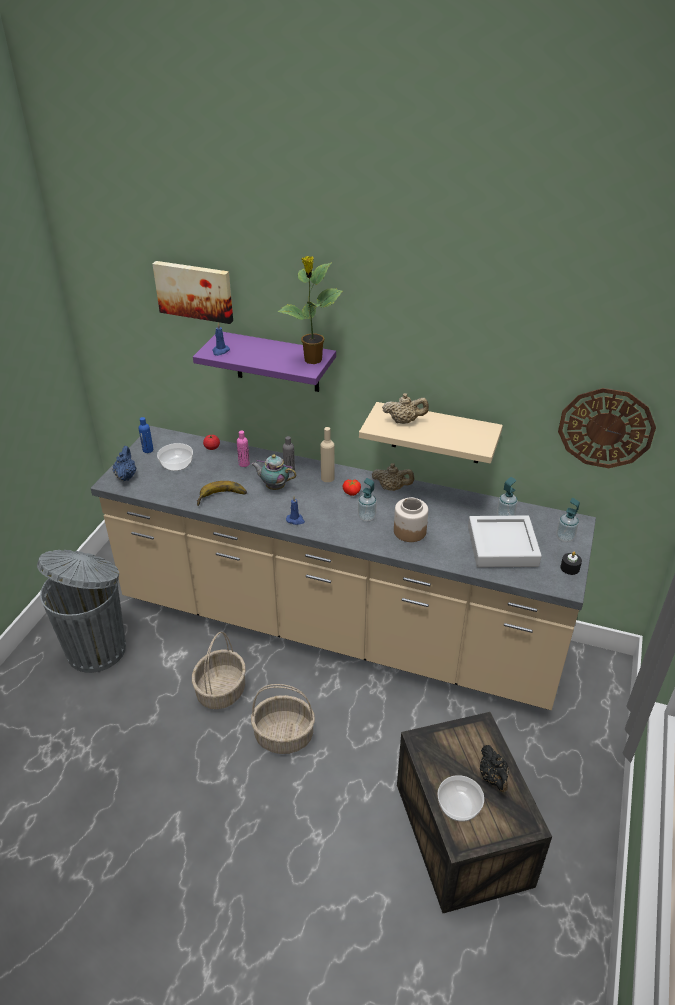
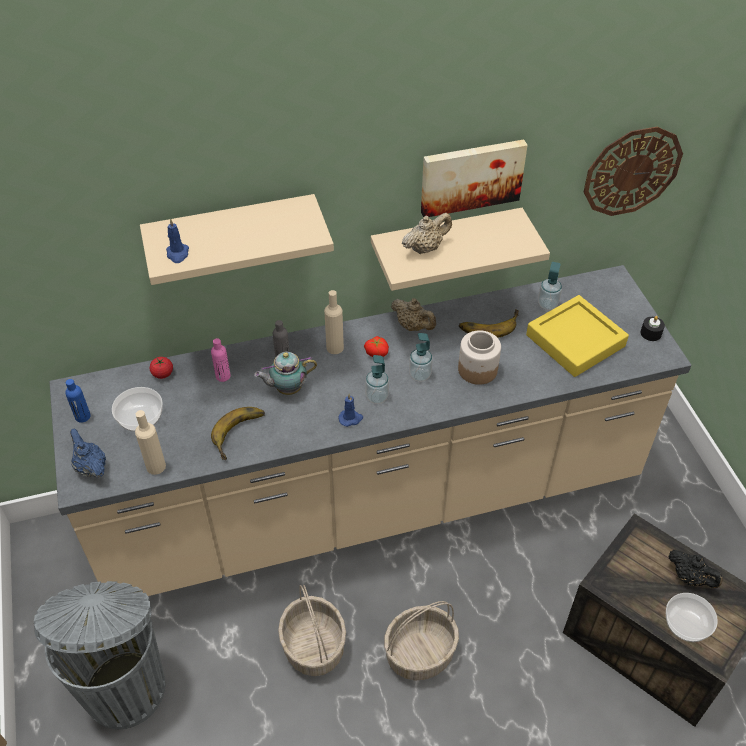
camera: 35 degrees left, 10 degrees up
picture [152,261,233,324] -> picture moved to [421,140,528,217]
purple shelf [193,332,336,392] -> beige shelf [140,194,334,285]
potted plant [277,256,343,364] -> none
beige teapot [372,463,414,491] -> beige teapot turned 60 degrees clockwise [391,298,436,331]
grey tray [468,515,542,567] -> yellow tray [526,295,629,377]
soap dispenser [557,498,580,542] -> soap dispenser moved to [365,355,389,404]
none -> beige bottle [135,410,166,475]
none -> banana [459,309,519,338]

